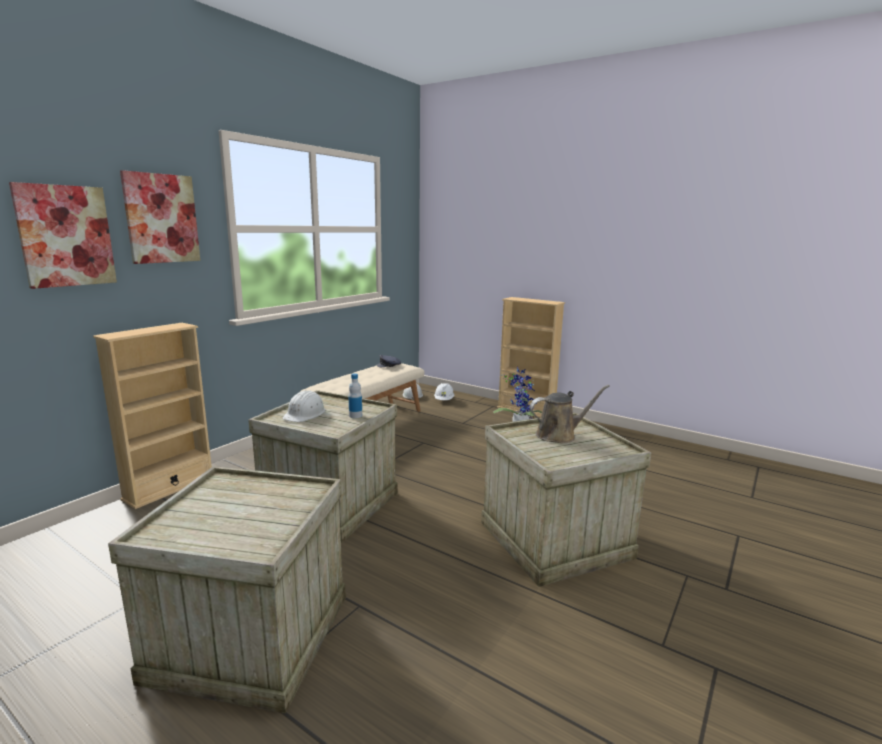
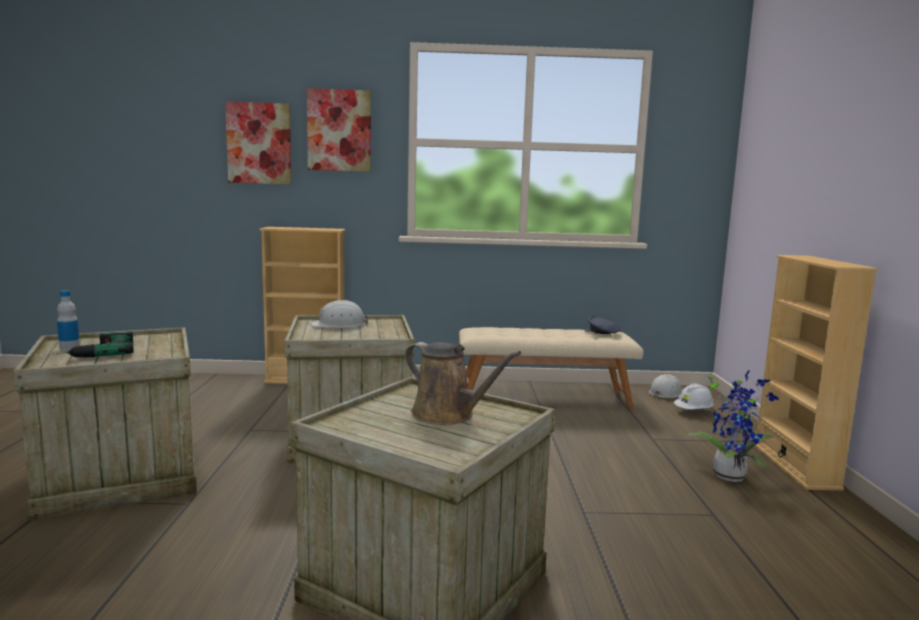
camera: 55 degrees right, 5 degrees down
bottle [349,373,362,418] -> bottle moved to [57,290,80,350]
none -> power drill [52,331,134,357]

